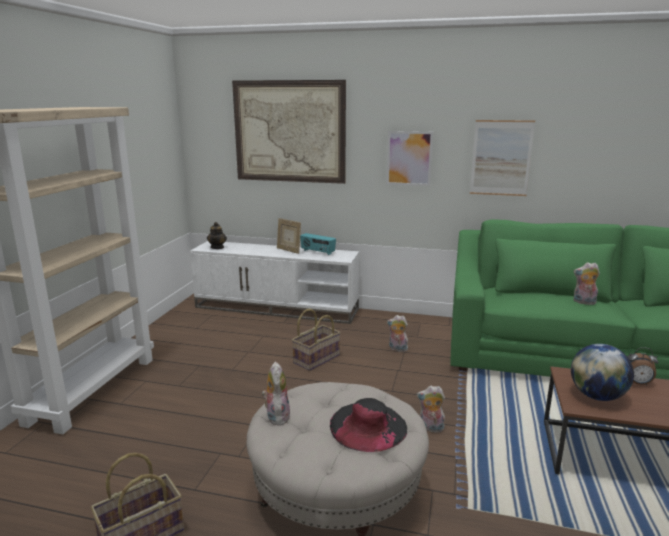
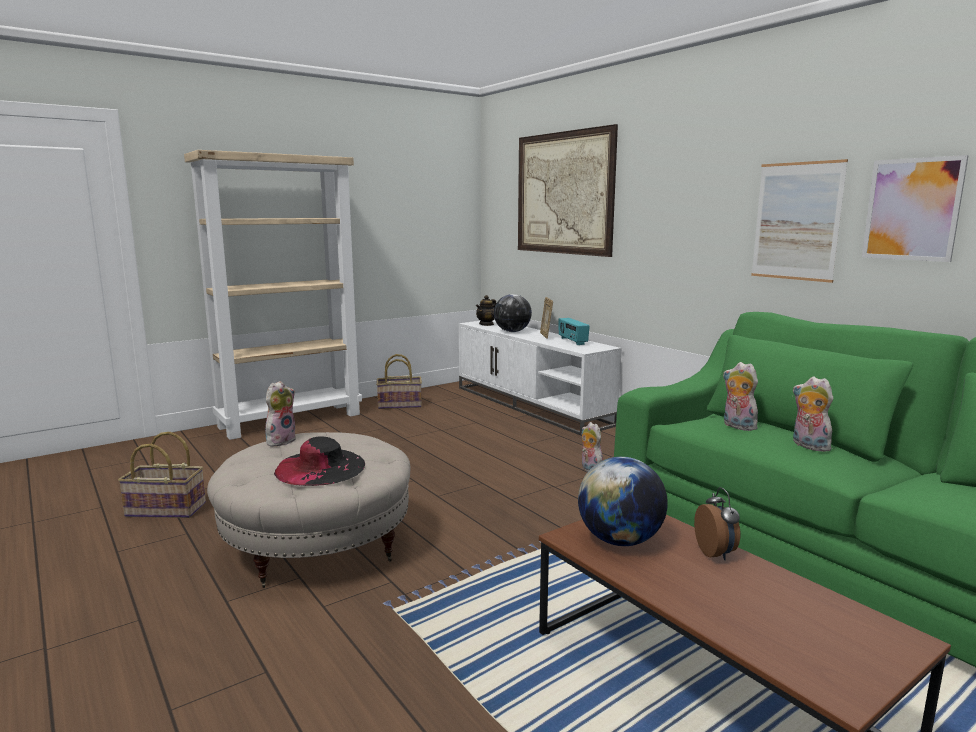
camera: 40 degrees right, 5 degrees down
basket [292,309,341,371] -> basket moved to [376,354,422,409]
picture [386,131,433,186] -> picture moved to [862,155,969,262]
plush toy [417,386,445,433] -> plush toy moved to [723,362,758,431]
alarm clock [627,347,659,385] -> alarm clock turned 150 degrees counterclockwise [694,487,741,560]
none -> globe [494,294,532,332]

